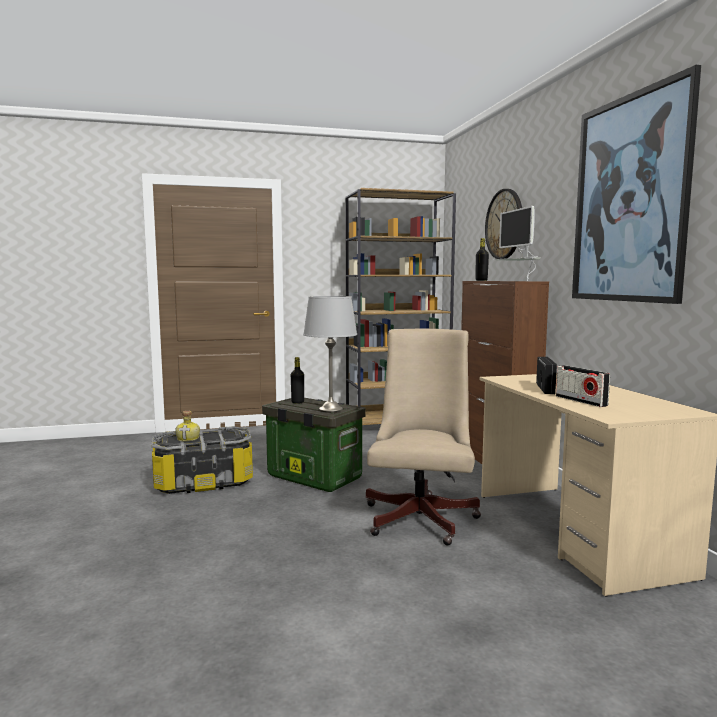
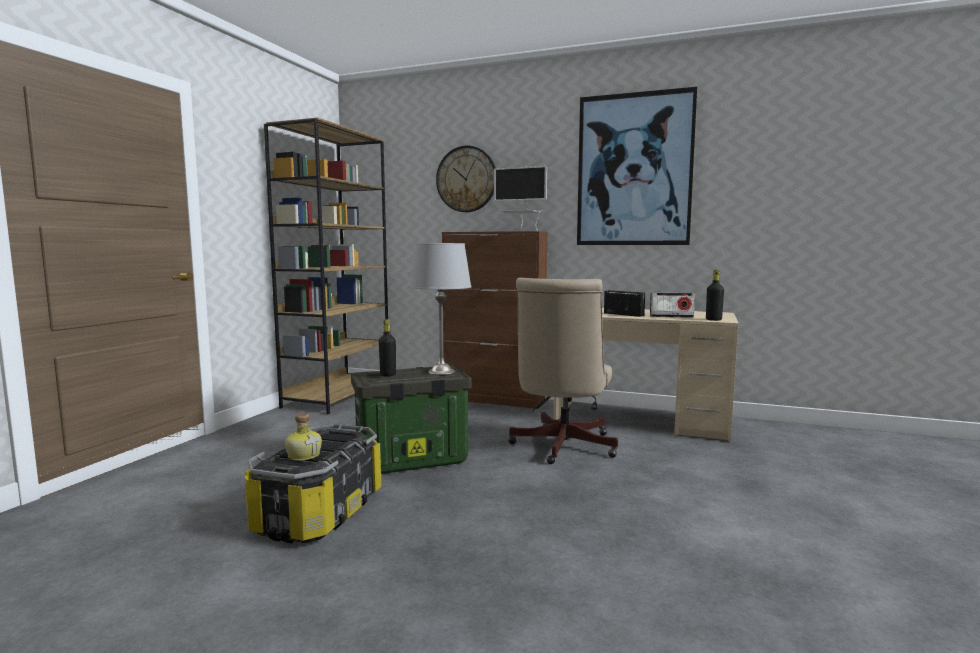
camera: 55 degrees left, 0 degrees up
beige office chair [366,329,481,545] -> beige office chair turned 120 degrees counterclockwise [508,278,618,464]
black bottle [475,238,489,281] -> black bottle moved to [706,270,724,321]

